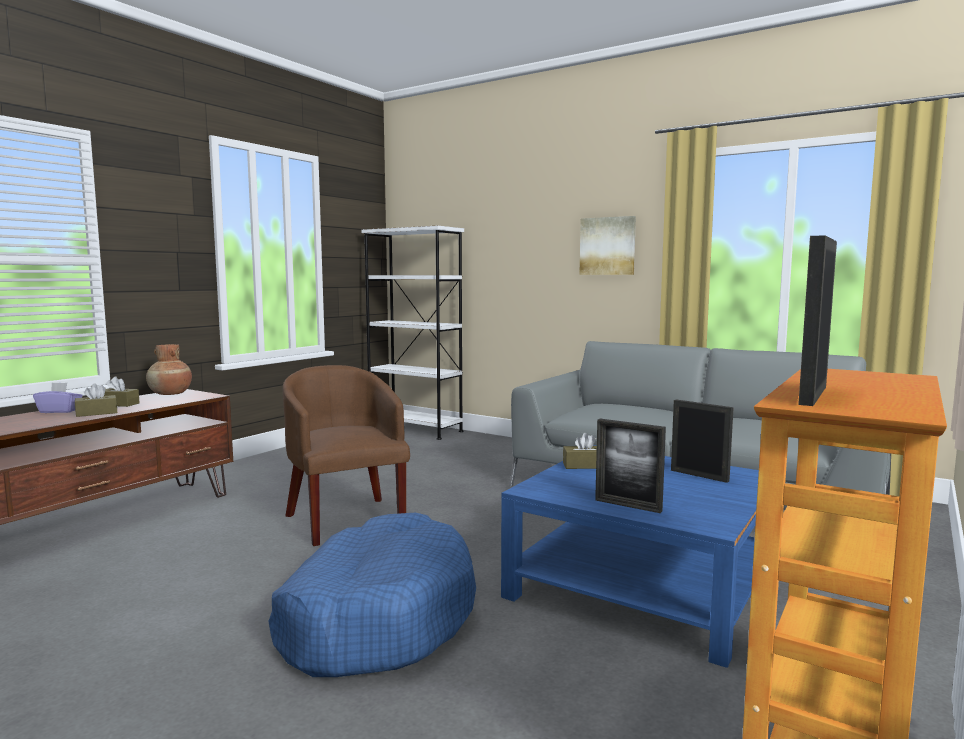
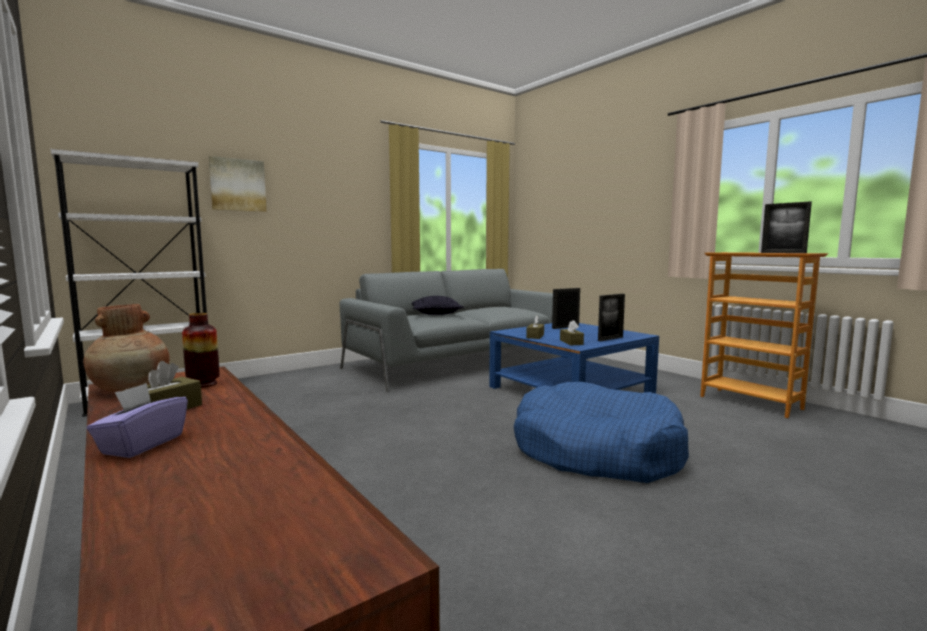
camera: 70 degrees left, 0 degrees up
brown tissue box [75,383,117,417] -> brown tissue box moved to [560,320,584,345]
brown armchair [283,365,410,546] -> none
picture [579,216,636,275] -> picture moved to [209,156,267,212]
none -> vase [182,313,220,388]
none -> pillow [412,296,464,315]

